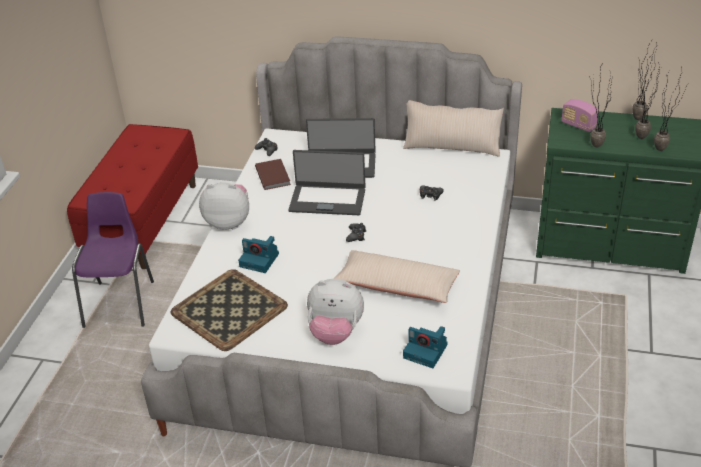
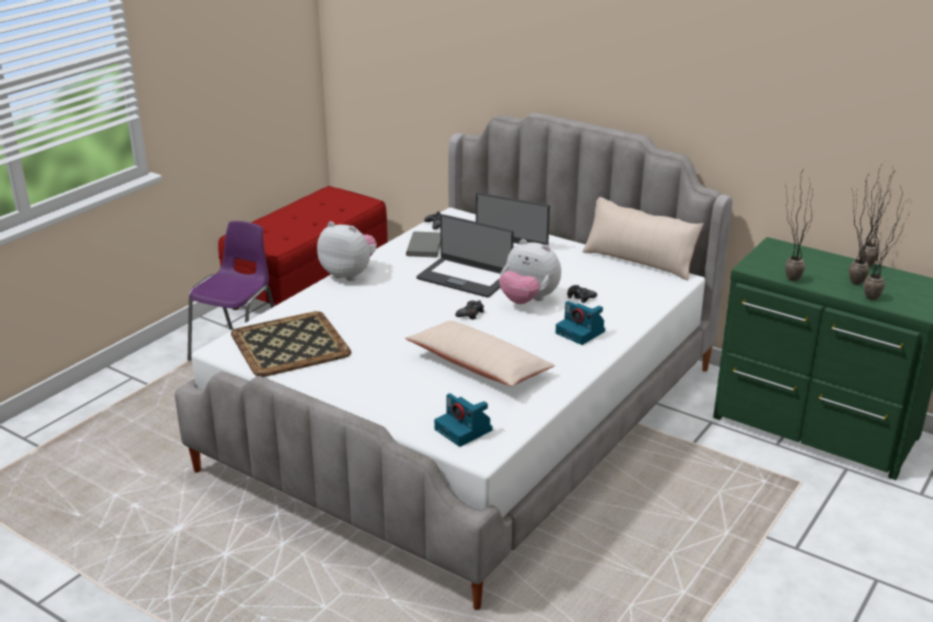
camera: 20 degrees right, 10 degrees down
camera [238,236,279,273] -> camera moved to [556,301,605,345]
brown book [255,159,291,190] -> grey book [406,231,441,258]
plush toy [307,279,364,345] -> plush toy moved to [499,239,561,304]
radio [561,99,598,132] -> none

